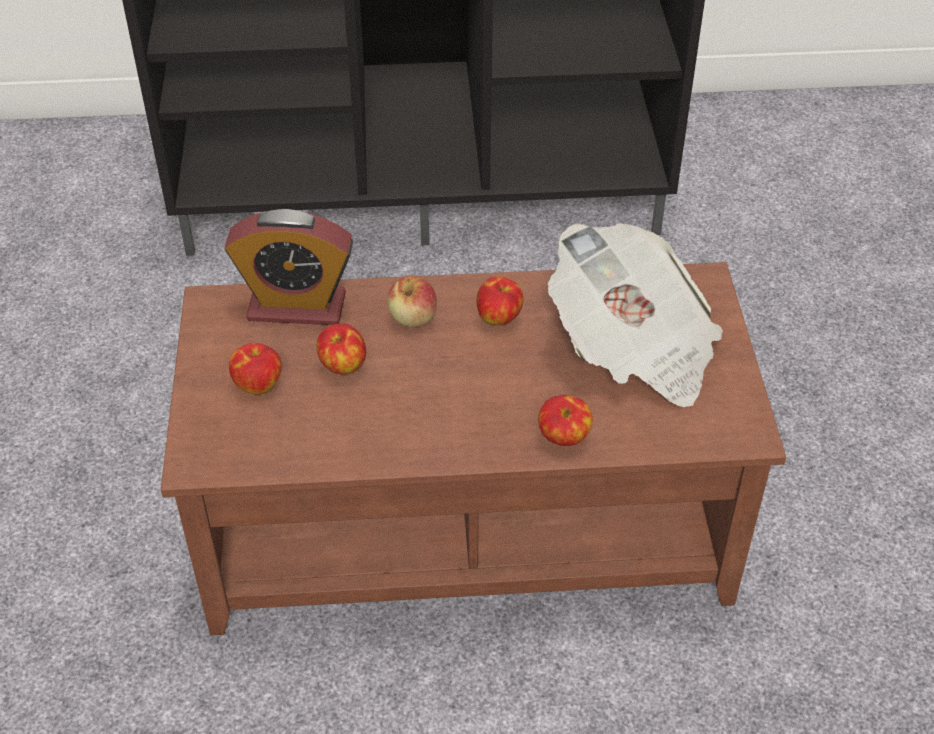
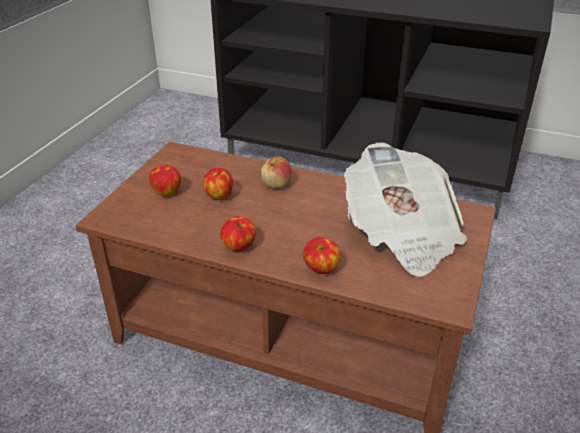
camera: 25 degrees right, 10 degrees down
alarm clock [225,209,353,325] -> none
apple [477,276,523,325] -> apple moved to [220,216,256,251]

